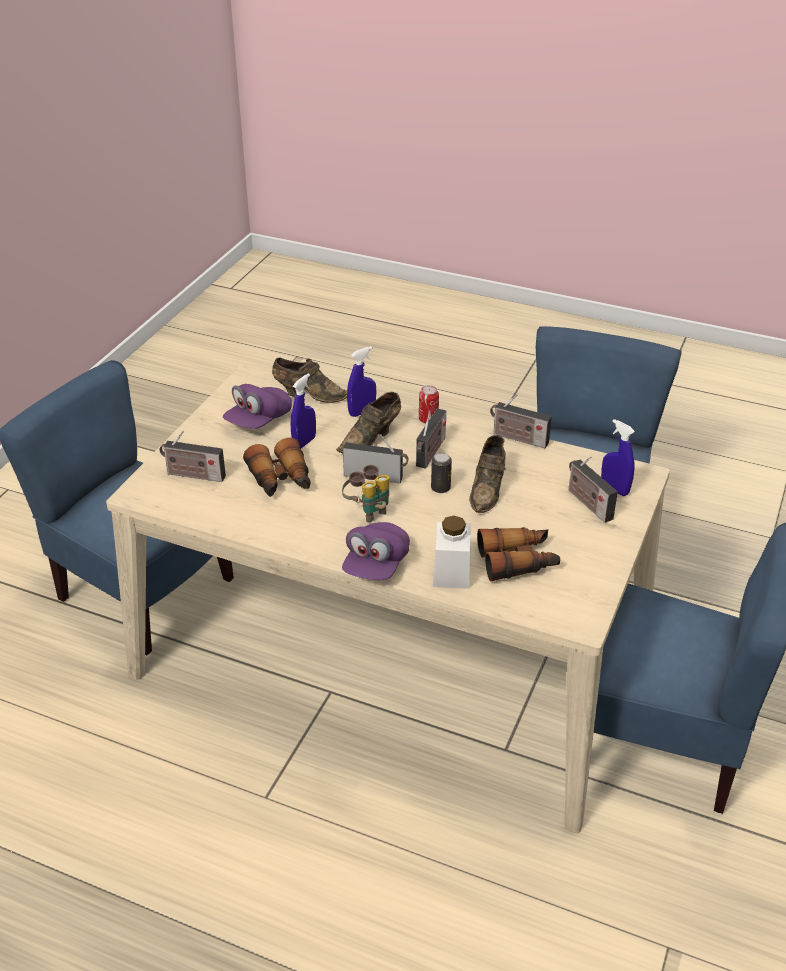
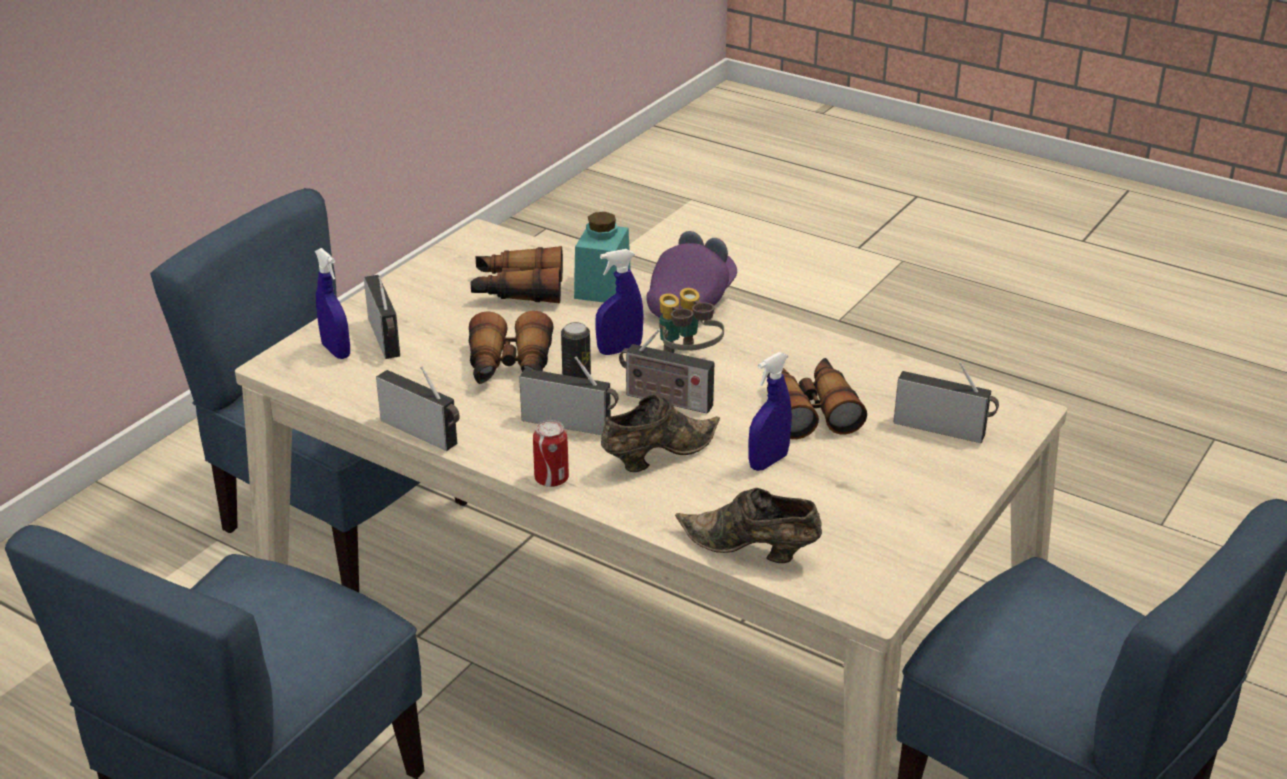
camera: 170 degrees left, 5 degrees down
purple cap [223,384,292,429] -> none
blue spray bottle [347,346,376,417] -> blue spray bottle moved to [595,249,643,355]
radio [416,409,446,469] -> radio turned 75 degrees clockwise [519,356,619,435]
white jar [433,516,471,589] -> turquoise jar [574,212,631,302]
brown shoe [469,435,506,513] -> binoculars [469,311,554,384]

